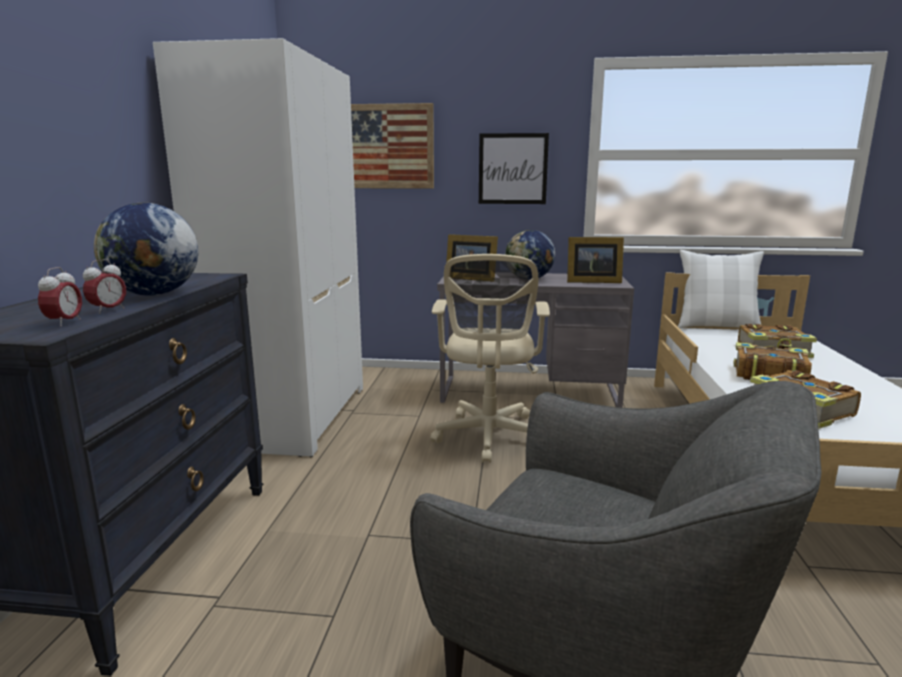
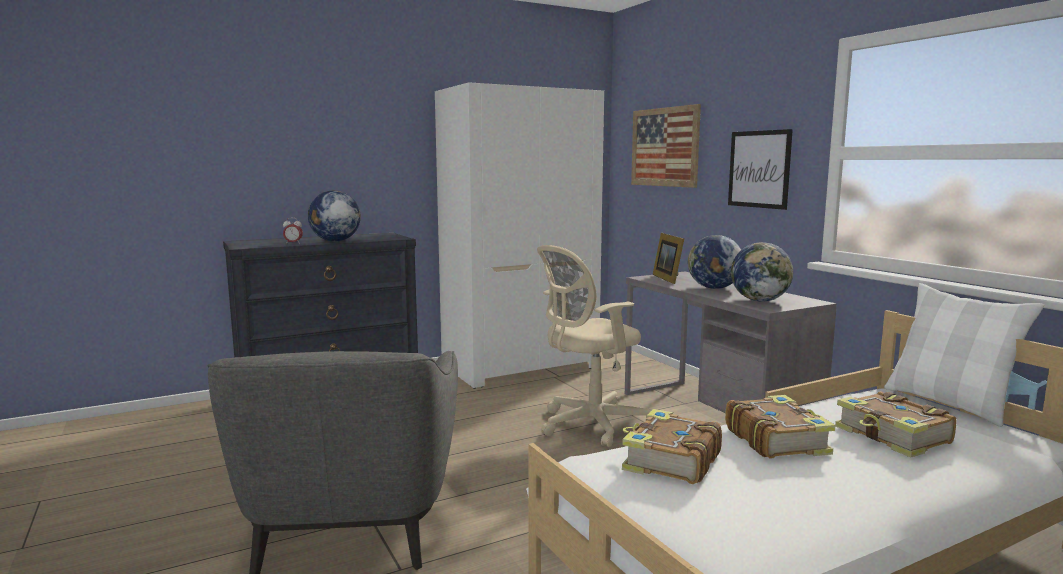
camera: 55 degrees right, 5 degrees down
alarm clock [38,267,82,327] -> none
picture frame [567,237,624,283] -> globe [731,242,793,302]

